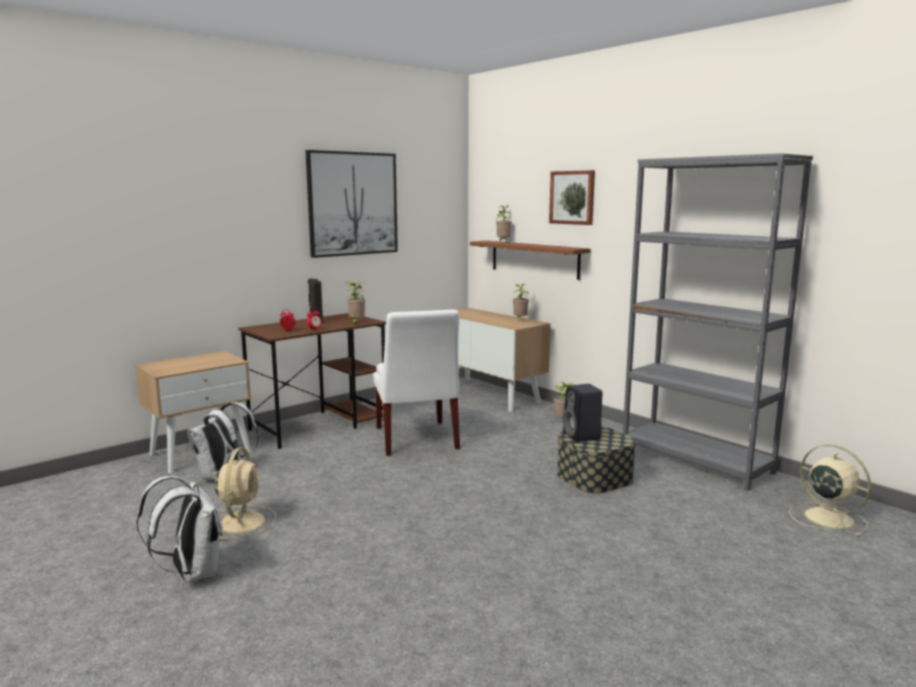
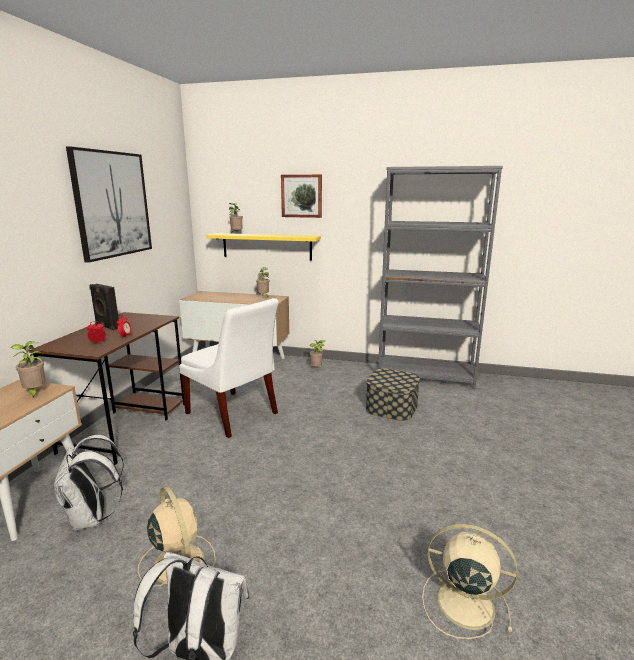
camera: 35 degrees left, 5 degrees up
potted plant [346,282,365,324] -> potted plant moved to [11,341,46,398]
brown shelf [470,241,591,280] -> yellow shelf [206,233,321,261]
black speaker [563,384,603,442] -> none
beige fan [789,445,871,536] -> beige fan moved to [422,524,518,639]

